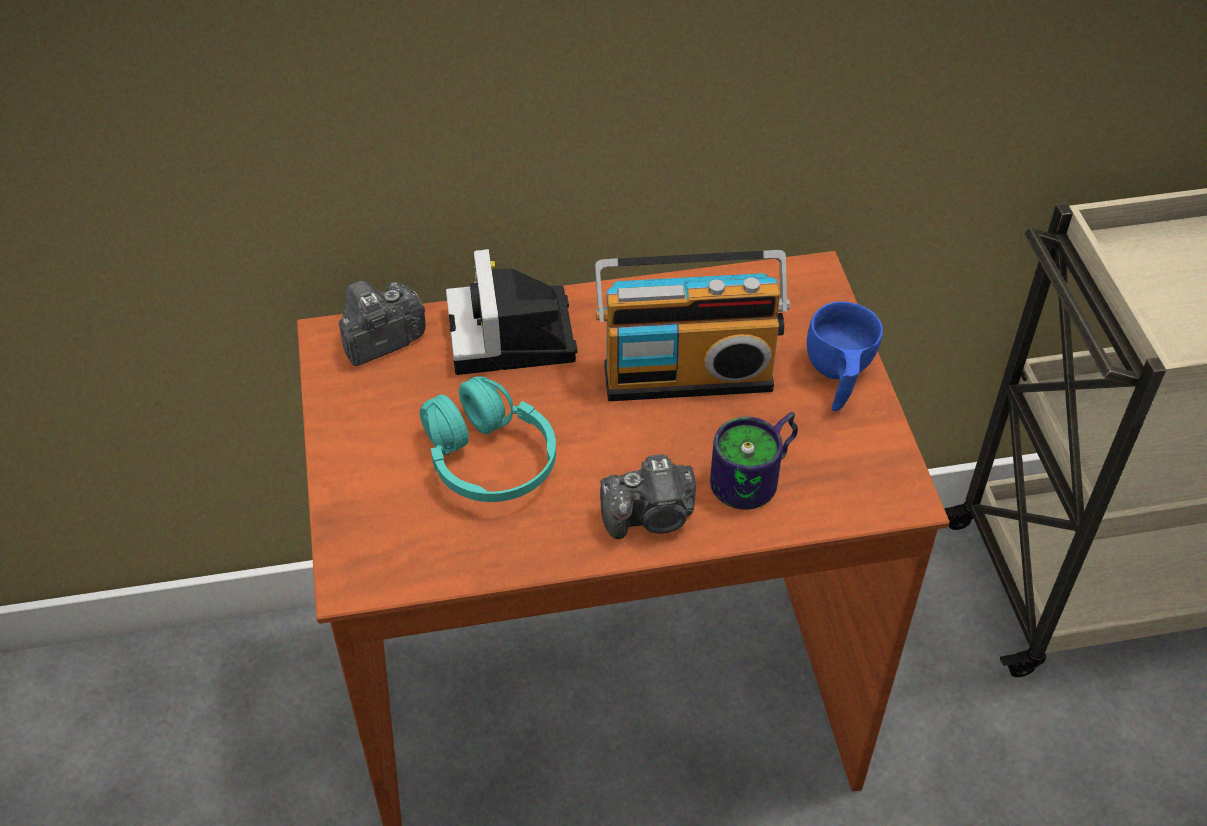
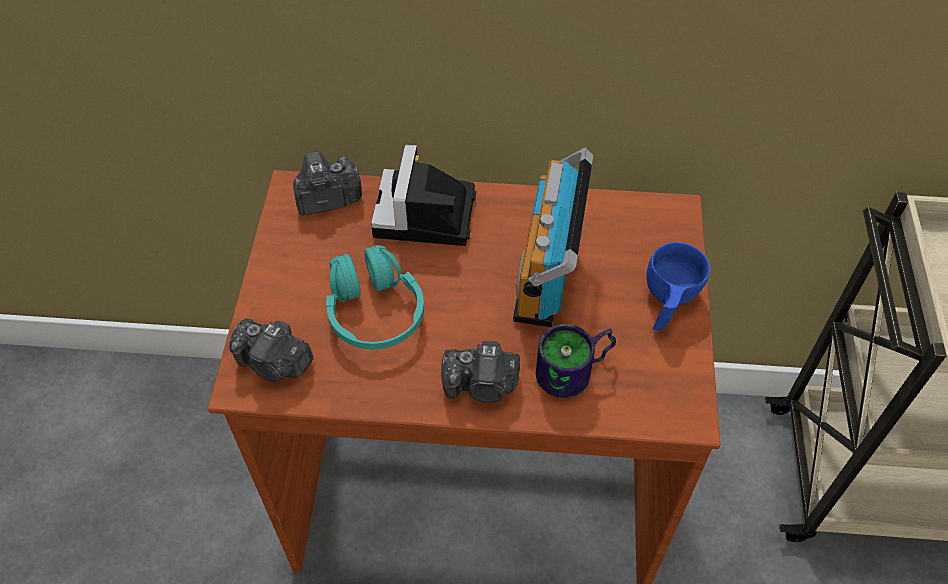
camera: 15 degrees right, 5 degrees up
radio [595,250,790,401] -> radio turned 90 degrees clockwise [513,148,593,327]
none -> camera [230,318,314,382]

